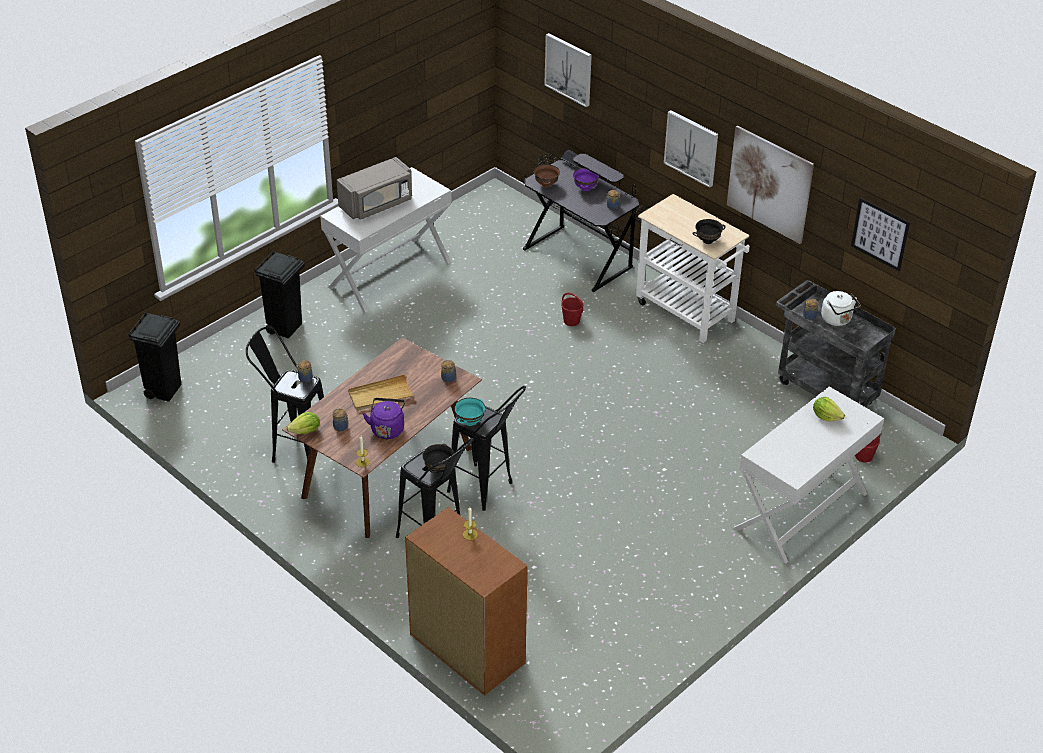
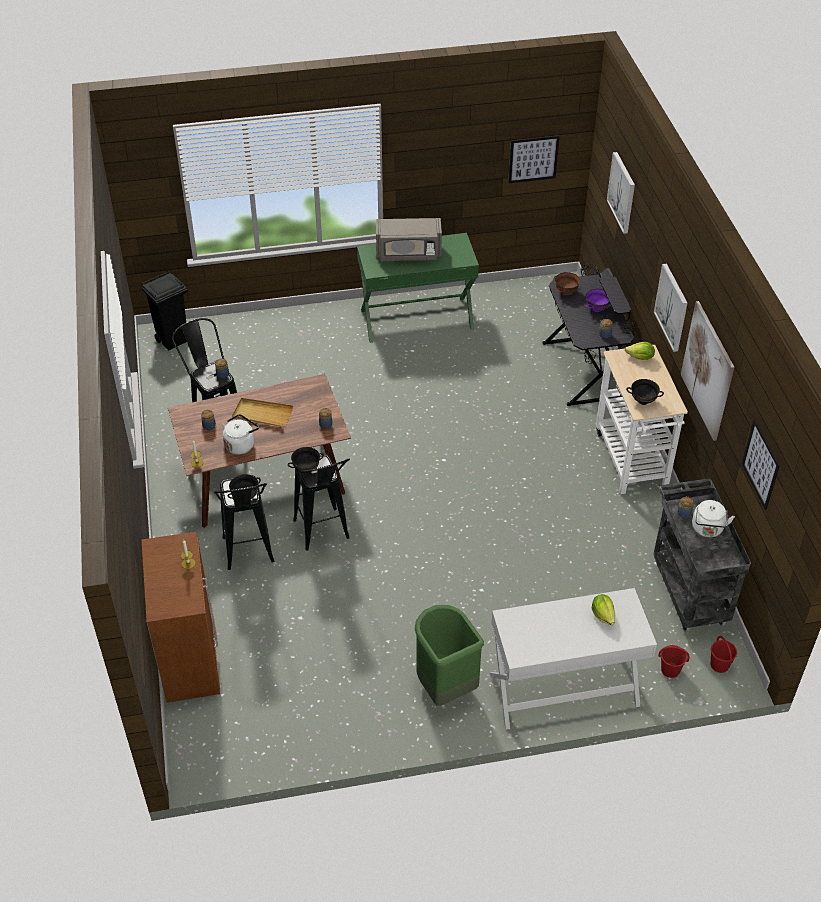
camera: 35 degrees right, 5 degrees up
black trash can [254,251,305,338] -> none
lettuce [286,412,320,434] -> lettuce moved to [625,342,655,360]
white console table [320,167,451,313] -> green console table [357,233,479,343]
purple kettle [363,398,405,439] -> white kettle [222,414,259,455]
turquoise bowl [454,398,485,426] -> black bowl [288,447,324,474]
red bucket [561,293,584,326] -> red bucket moved to [711,636,737,673]
none -> green trash can [415,605,484,706]
none -> picture [508,135,560,183]

